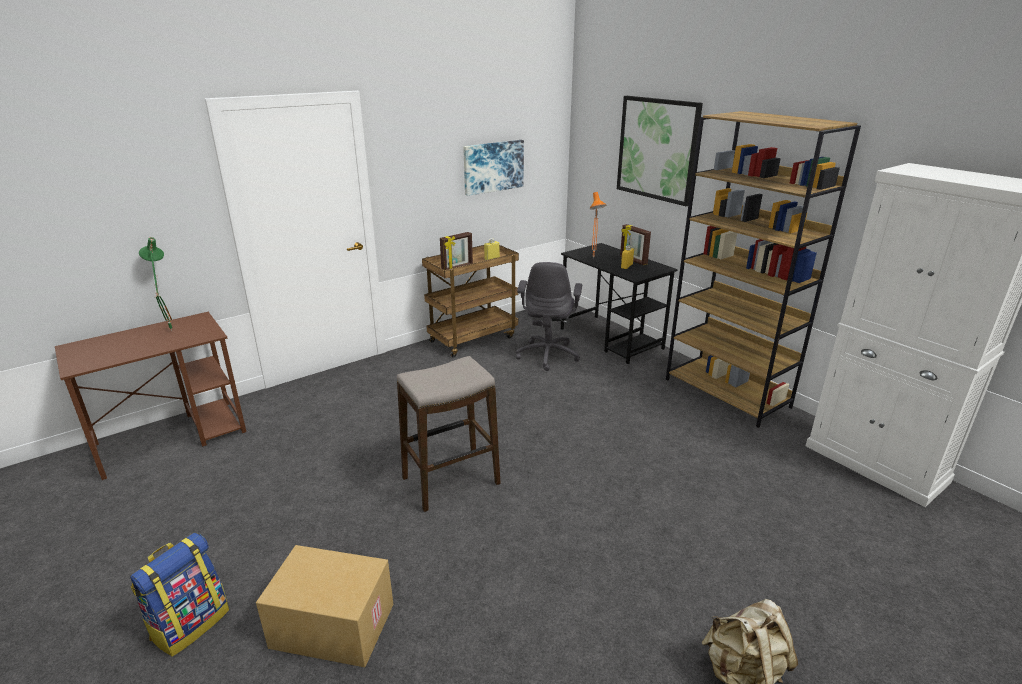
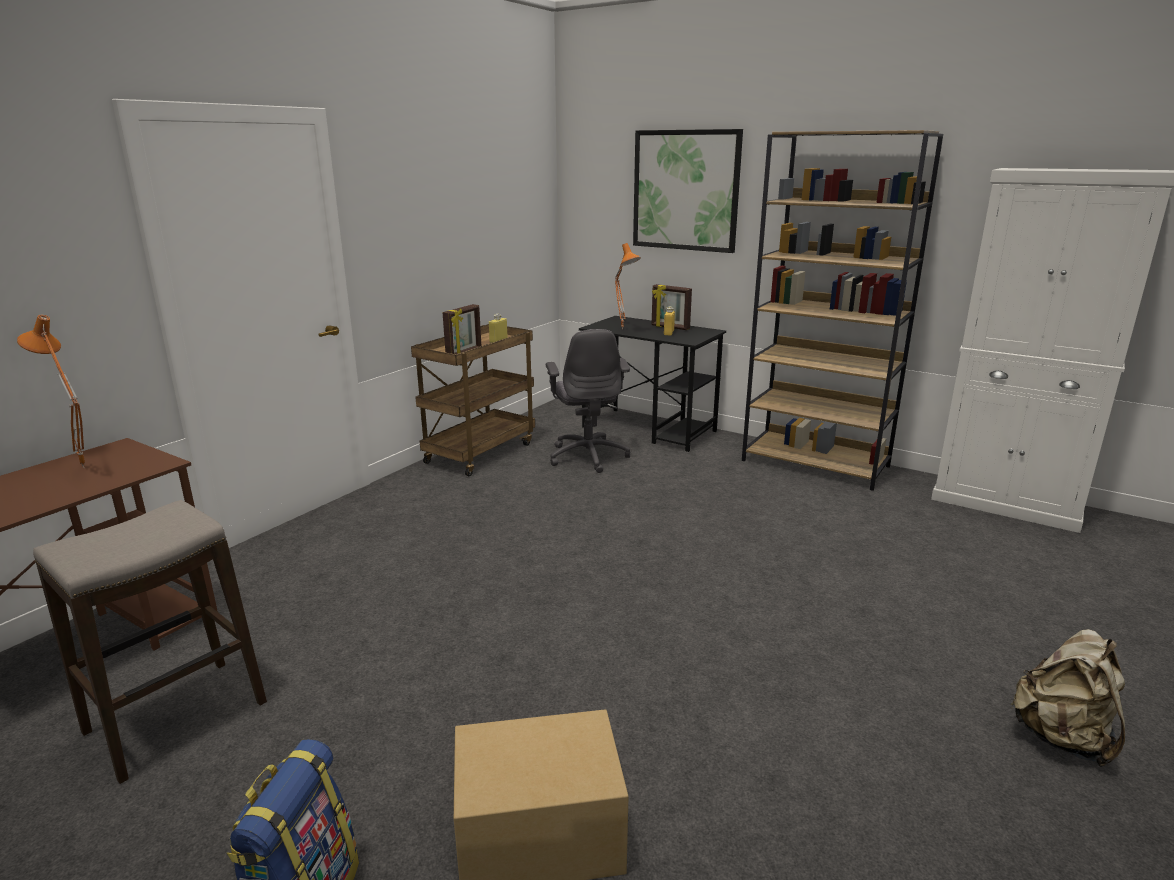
camera: 20 degrees left, 5 degrees down
green table lamp [139,237,172,331] -> orange table lamp [17,315,85,467]
stool [397,356,501,512] -> stool moved to [33,500,267,784]
picture [463,140,524,196] -> none

